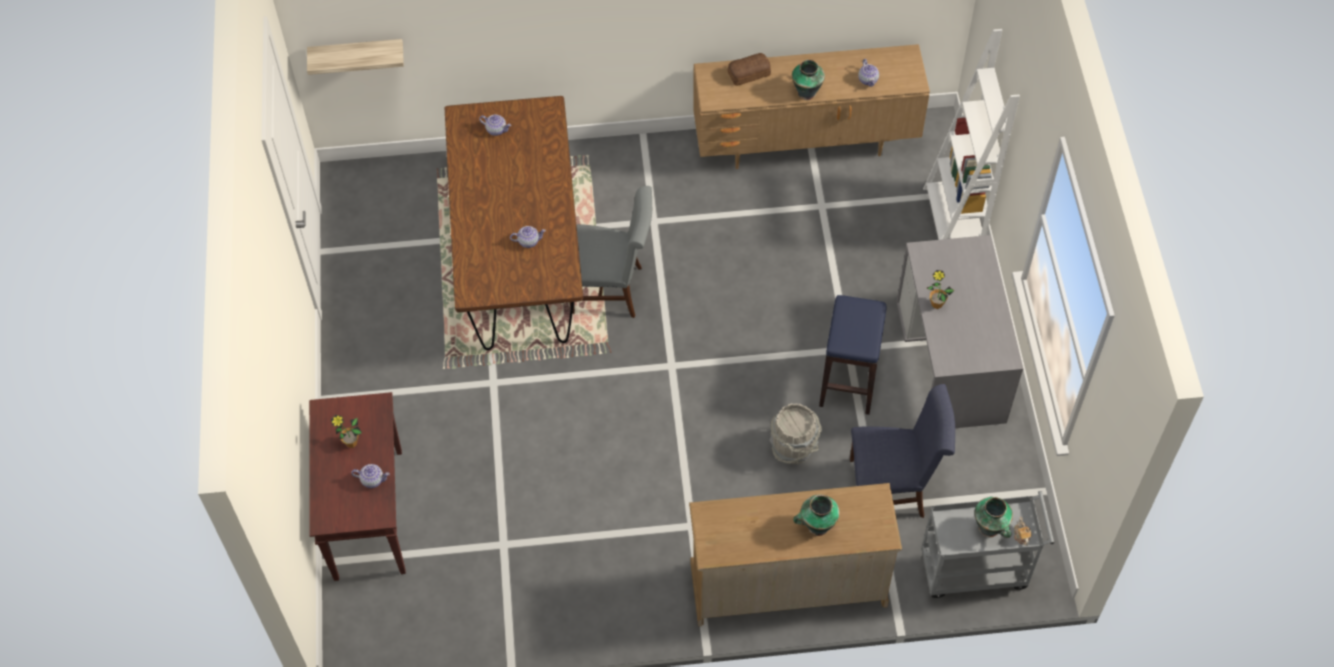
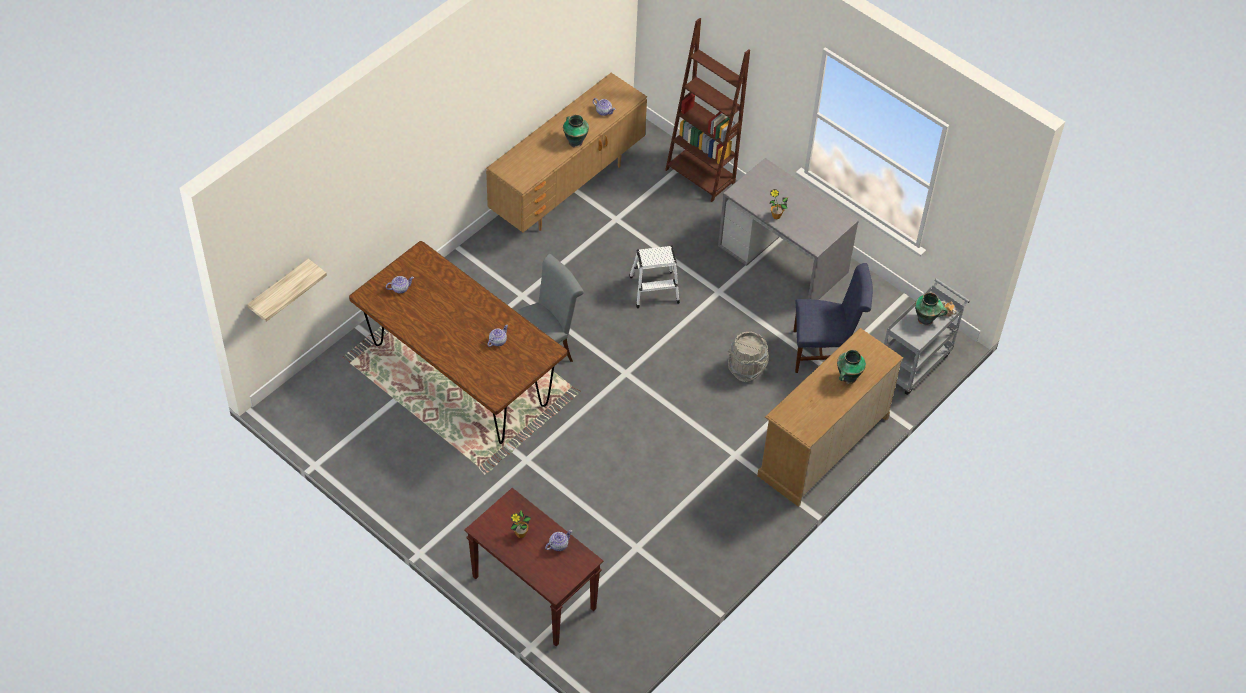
camera: 45 degrees left, 5 degrees down
bread [727,53,771,86] -> none
stool [819,295,887,415] -> none
blue chair [850,384,955,518] -> blue chair turned 45 degrees clockwise [793,263,873,373]
white bookcase [923,29,1020,240] -> brown bookcase [665,18,750,202]
none -> white step ladder [629,245,680,309]

